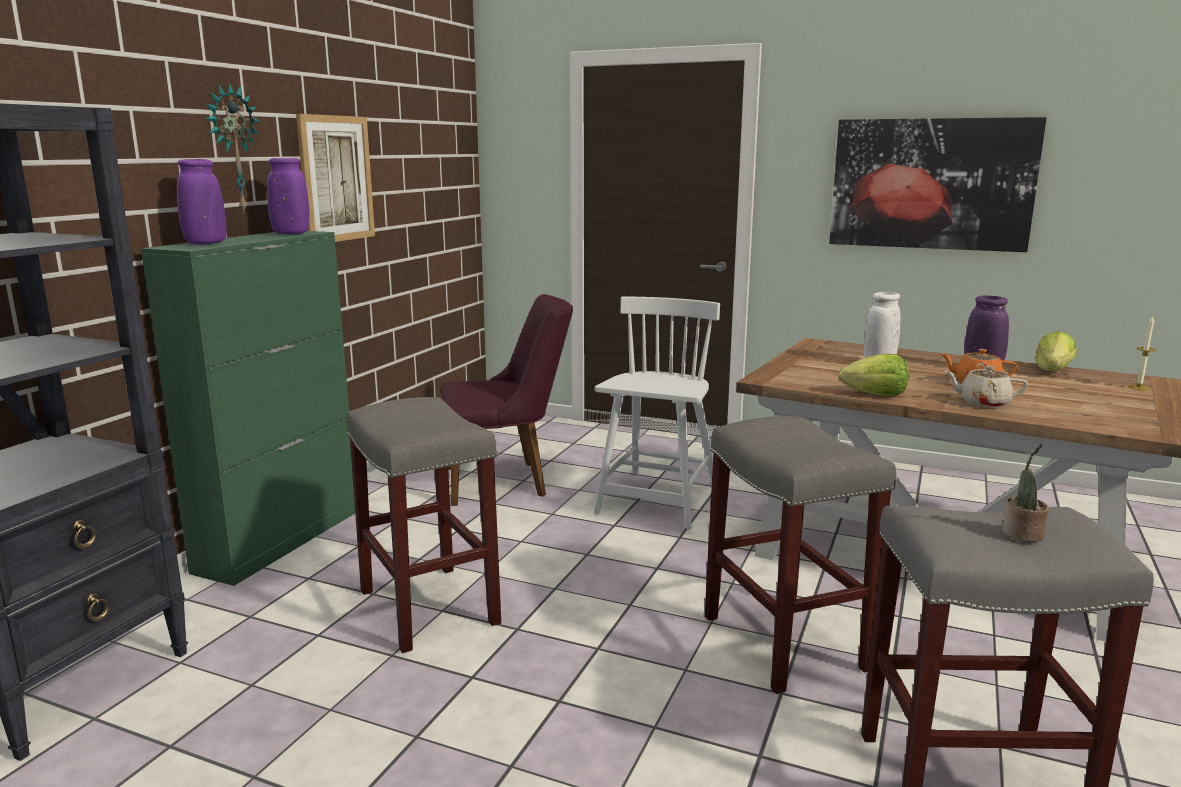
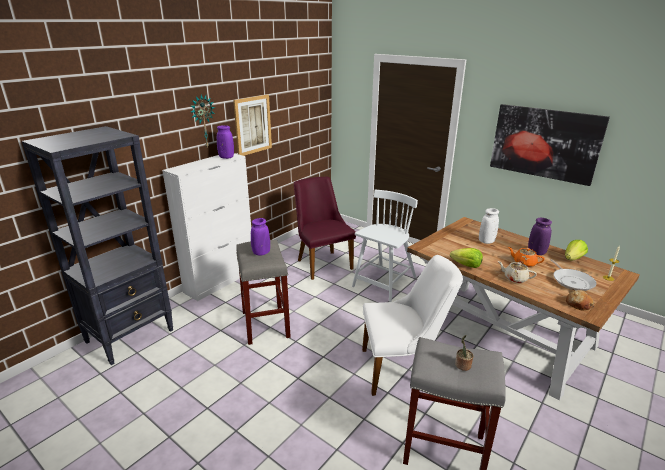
camera: 15 degrees right, 10 degrees up
green cabinet [141,231,355,586] -> white cabinet [162,153,251,301]
purple vase [177,159,226,244] -> purple vase moved to [251,218,270,256]
purple chair [441,294,573,506] -> purple chair turned 120 degrees counterclockwise [294,177,356,280]
grey stool [705,416,896,694] -> white chair [362,255,463,396]
none -> frying pan [551,259,597,291]
none -> bread [566,290,595,311]

